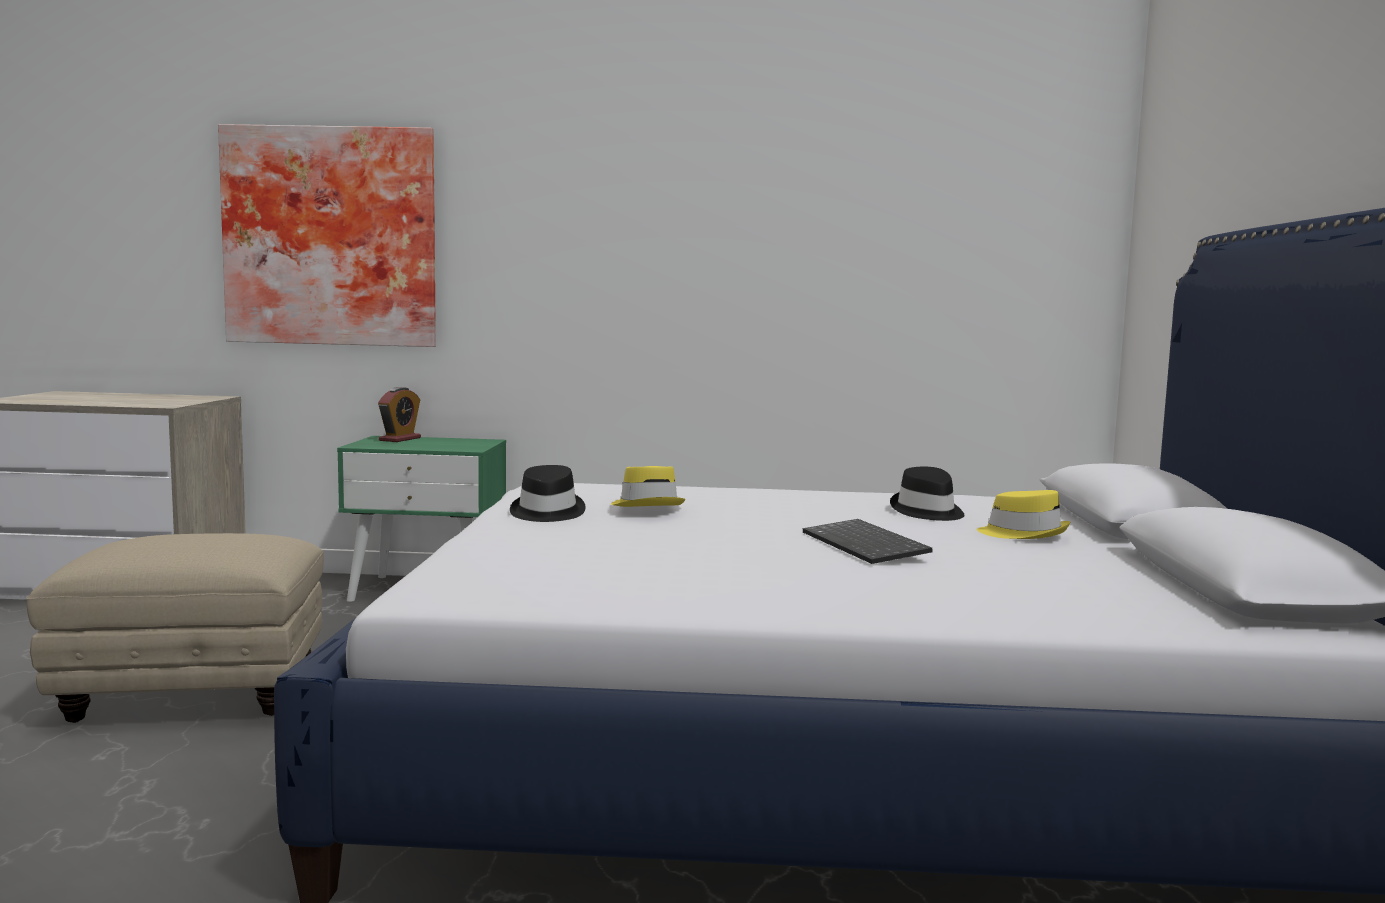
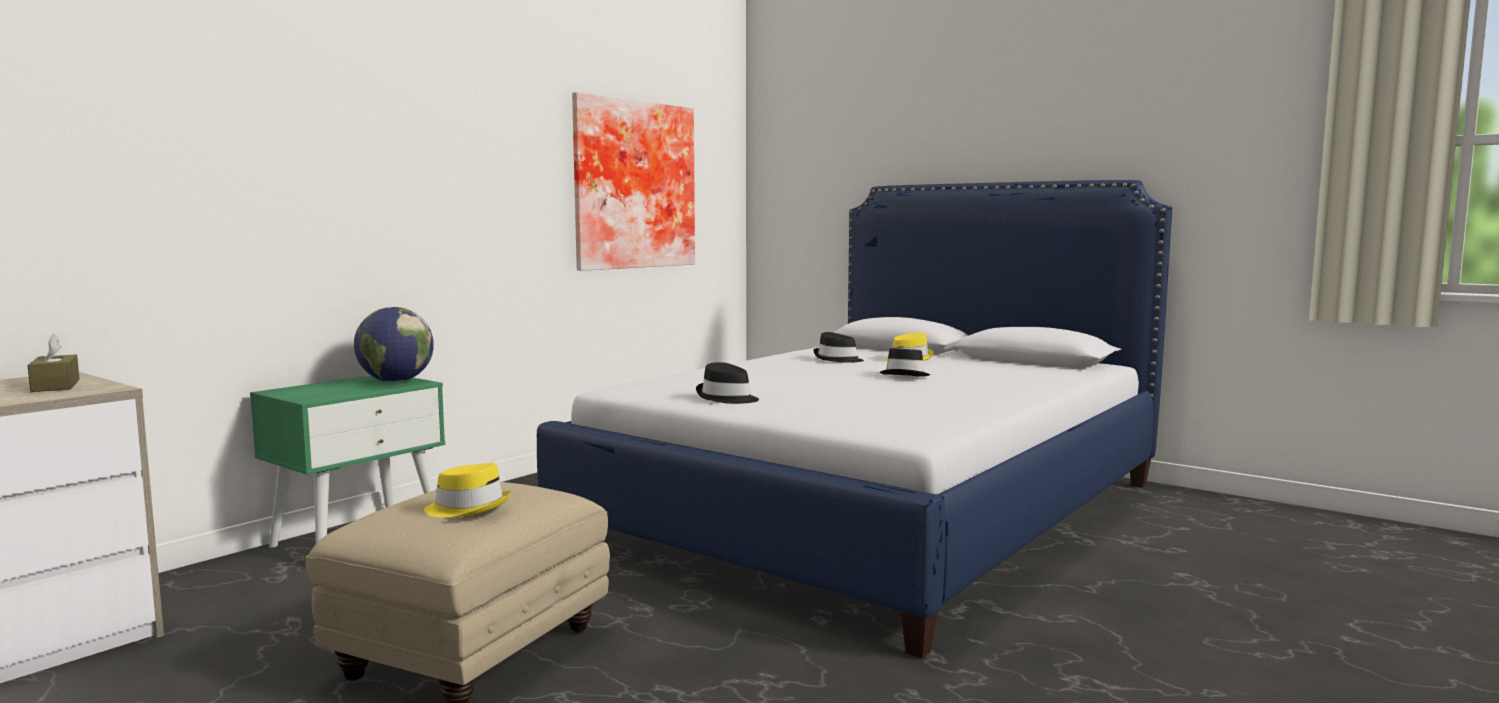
camera: 55 degrees left, 0 degrees up
picture [218,124,436,347] -> picture moved to [572,92,695,271]
alarm clock [378,387,421,442] -> none
yellow hat [611,466,686,507] -> yellow hat moved to [424,463,511,518]
keyboard [803,519,932,564] -> black hat [880,348,931,377]
none -> brown tissue box [28,333,80,392]
none -> globe [354,307,434,382]

